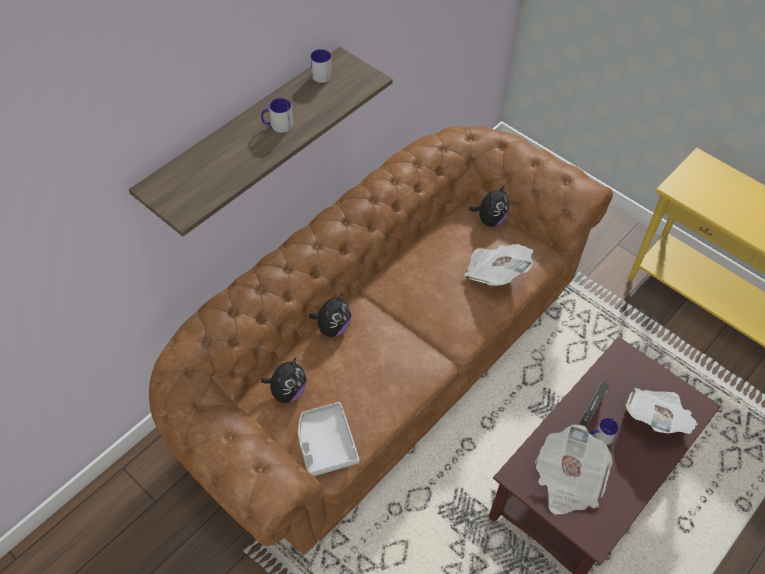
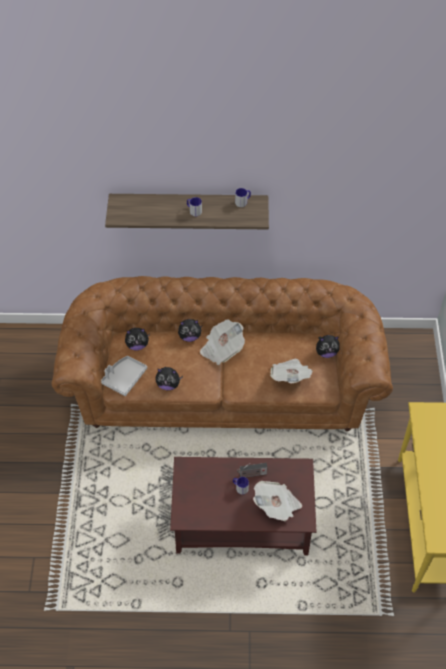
camera: 50 degrees right, 0 degrees up
newspaper [535,425,613,515] -> newspaper moved to [200,320,245,365]
none -> plush toy [155,367,183,390]

